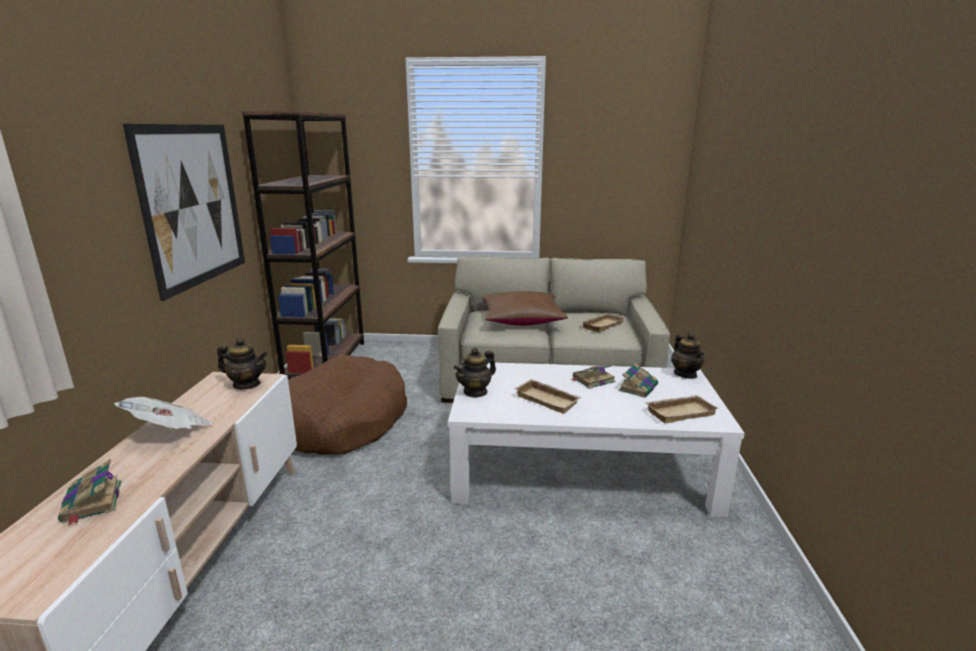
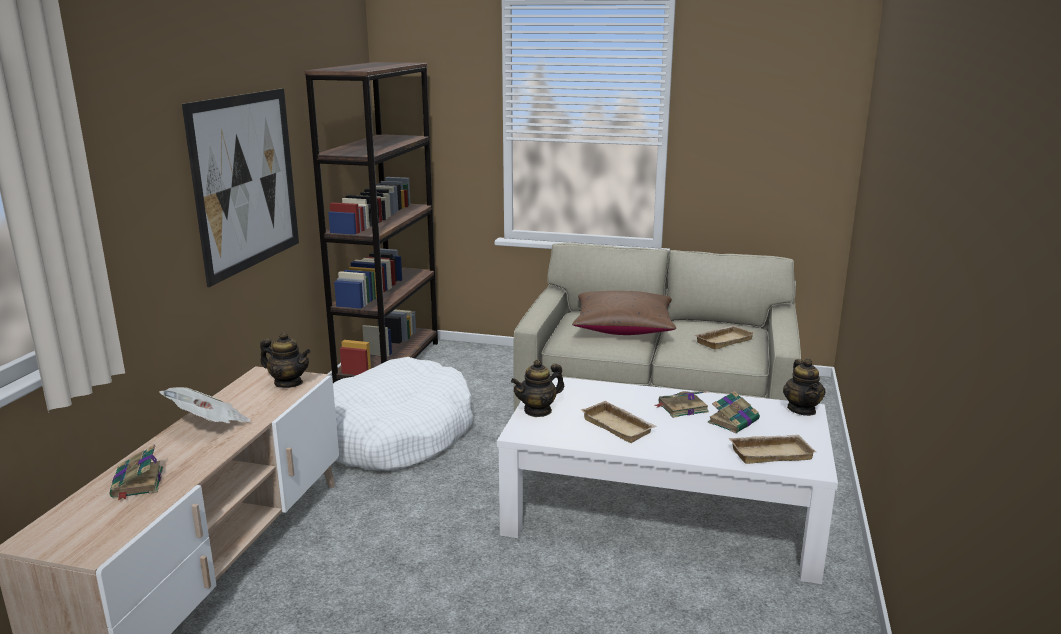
camera: 10 degrees right, 0 degrees up
brown dog bed [288,355,407,455] -> white dog bed [333,357,473,471]

